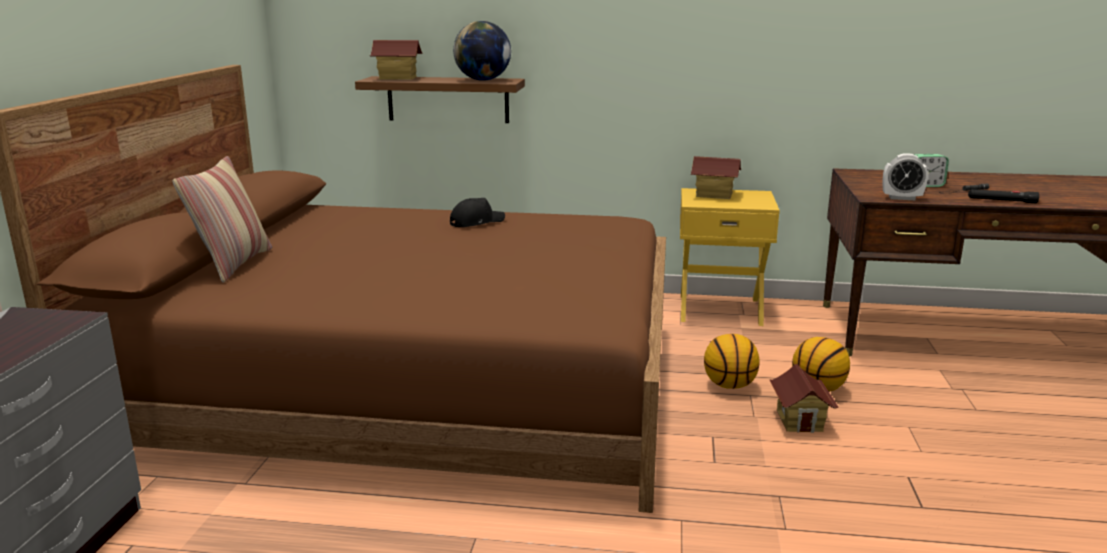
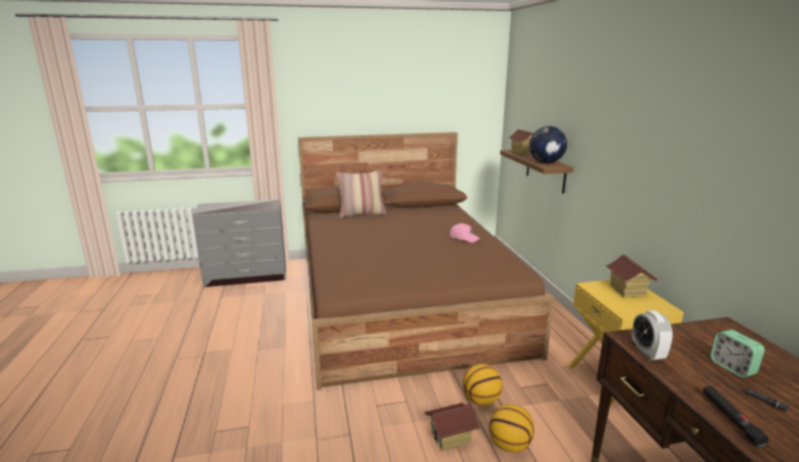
camera: 70 degrees right, 0 degrees up
black cap [450,198,505,227] -> pink cap [449,223,480,243]

